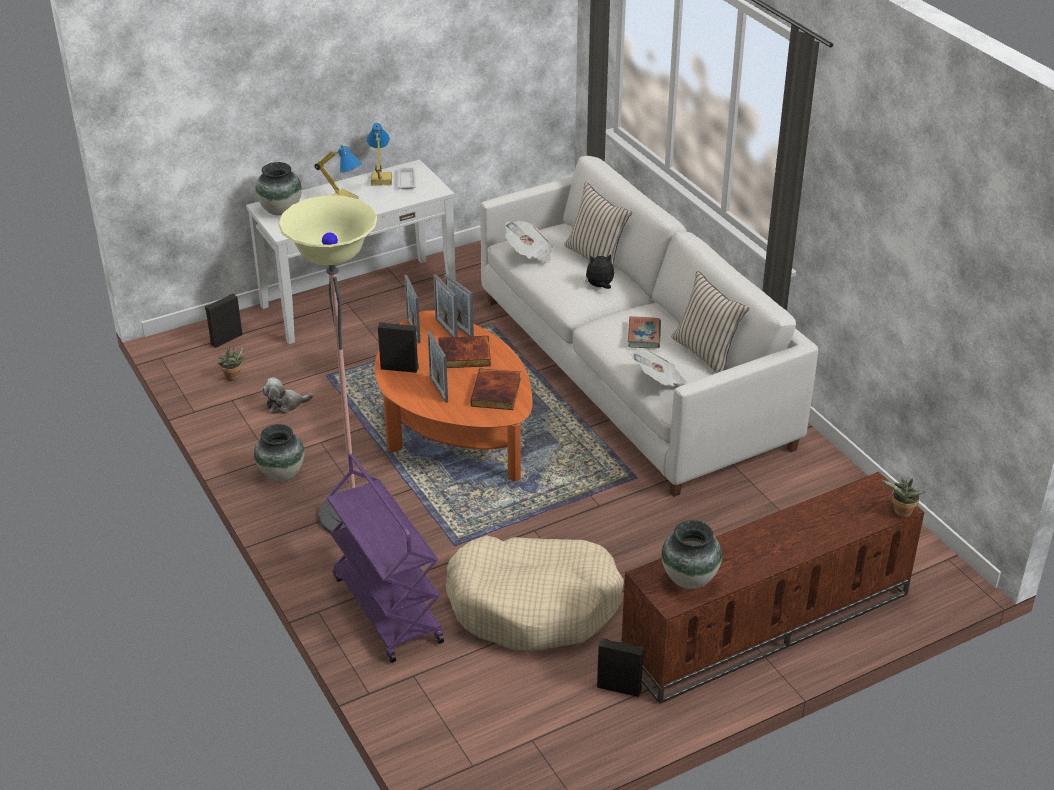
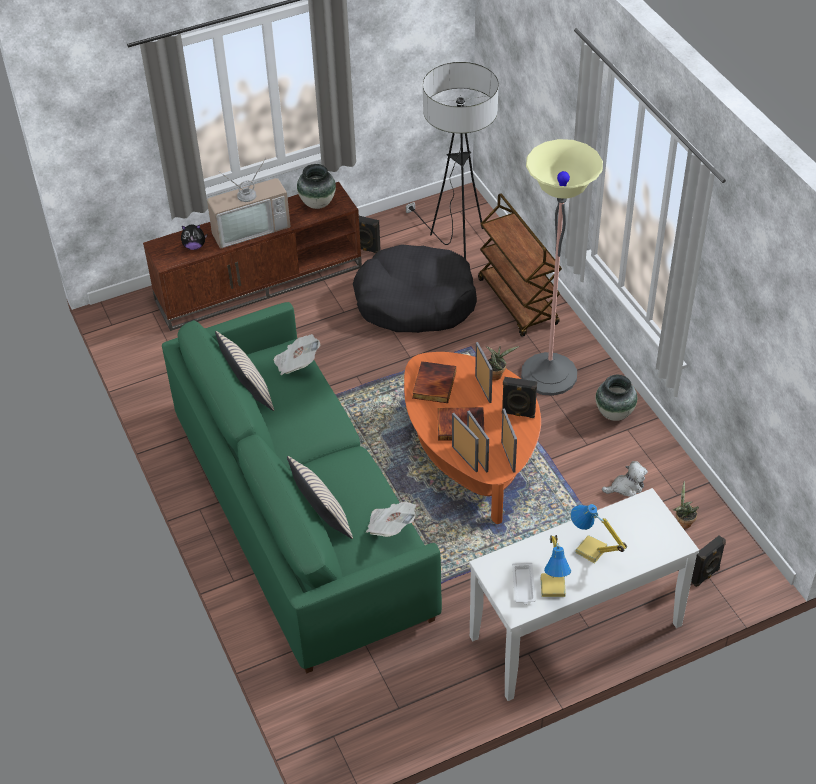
camera: 175 degrees left, 10 degrees up
vase [255,162,302,215] -> none
purple cart [327,454,444,663] -> brown cart [478,193,562,337]
beige dog bed [446,535,624,651] -> black dog bed [353,244,477,333]
white sofa [480,156,818,497] -> green sofa [162,302,442,674]
plush toy [585,254,614,289] -> plush toy moved to [181,225,207,250]
book [628,316,661,348] -> none
potted plant [881,478,926,517] -> potted plant moved to [486,346,519,380]
none -> television [207,158,291,249]
none -> floor lamp [406,62,498,259]

